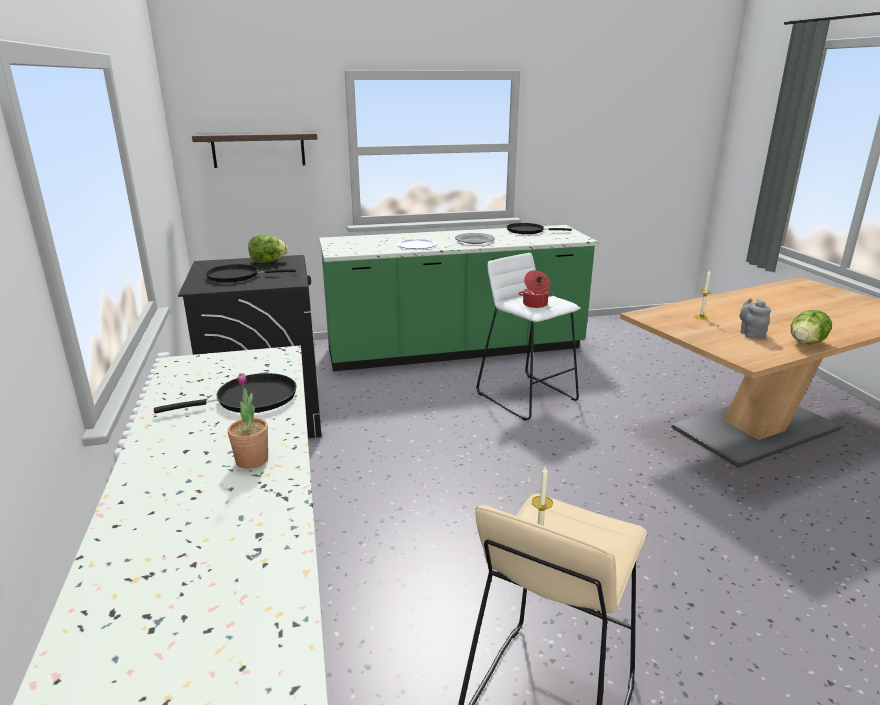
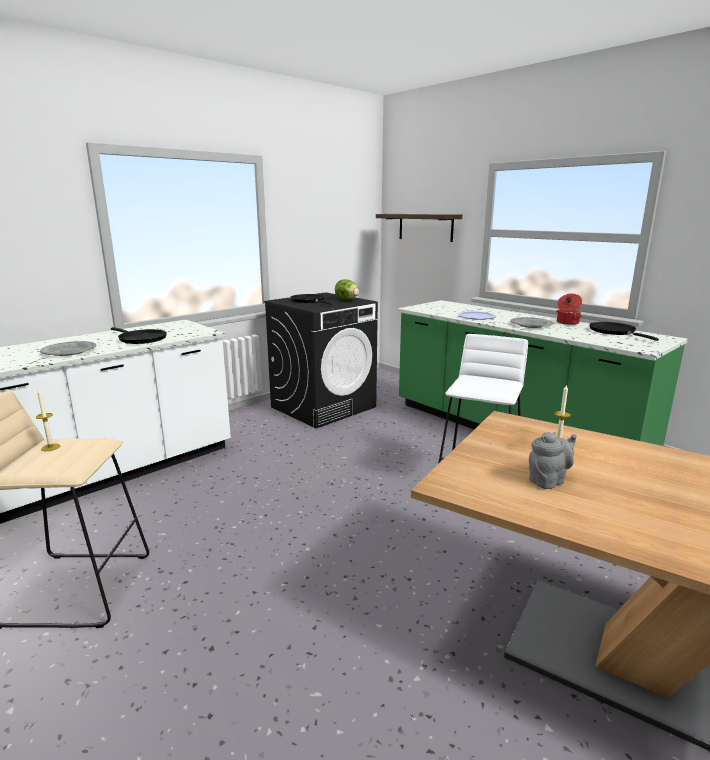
camera: 60 degrees right, 5 degrees down
potted plant [228,373,268,469] -> grey plate [40,341,96,356]
cooking pot [518,270,554,308] -> cooking pot moved to [556,294,582,325]
lettuce [791,310,832,345] -> none

